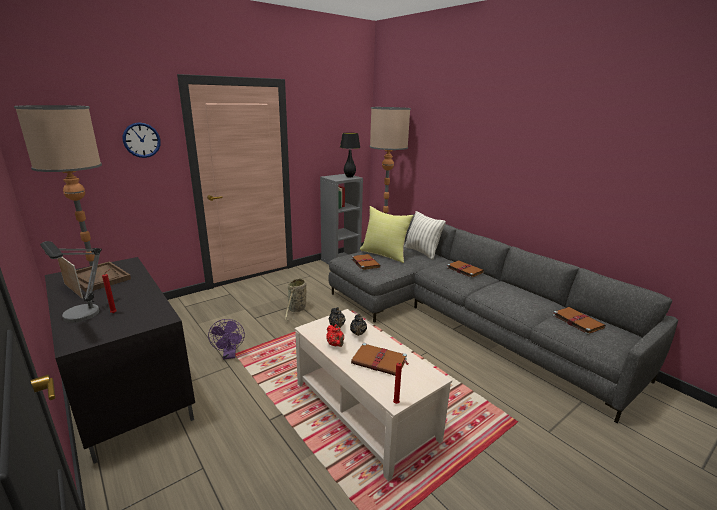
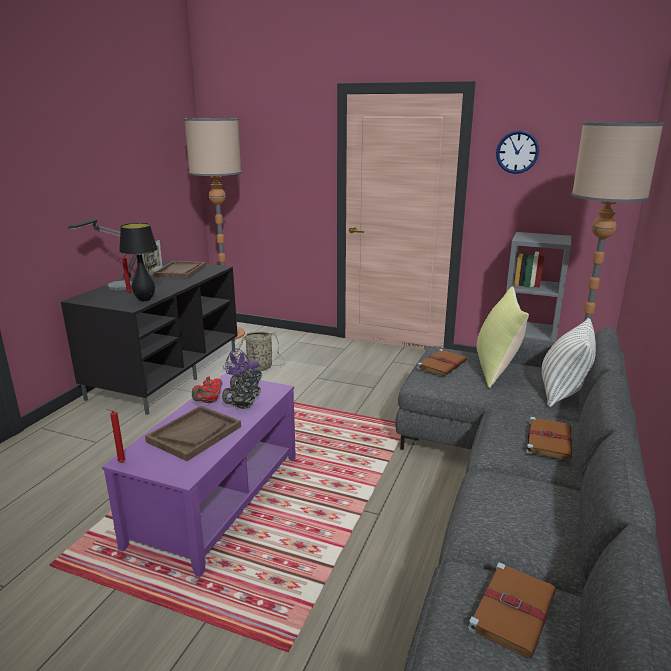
camera: 60 degrees right, 0 degrees up
wall clock [123,122,161,158] -> wall clock moved to [496,131,539,174]
basket [285,277,307,321] -> basket moved to [222,331,285,372]
beige coffee table [295,309,452,481] -> purple coffee table [102,374,296,577]
black table lamp [340,133,360,178] -> black table lamp moved to [119,223,158,301]
brown book [351,343,409,376] -> brown tray [145,405,241,461]

